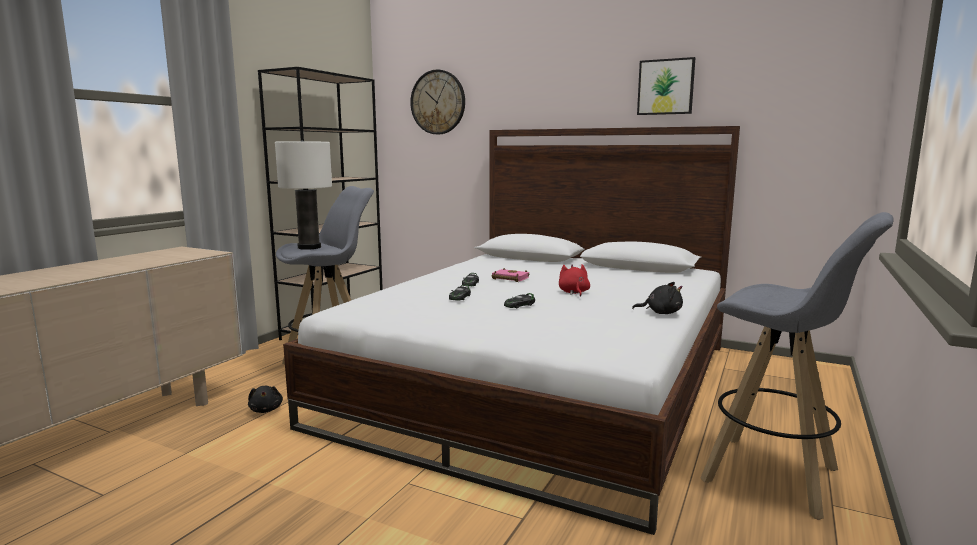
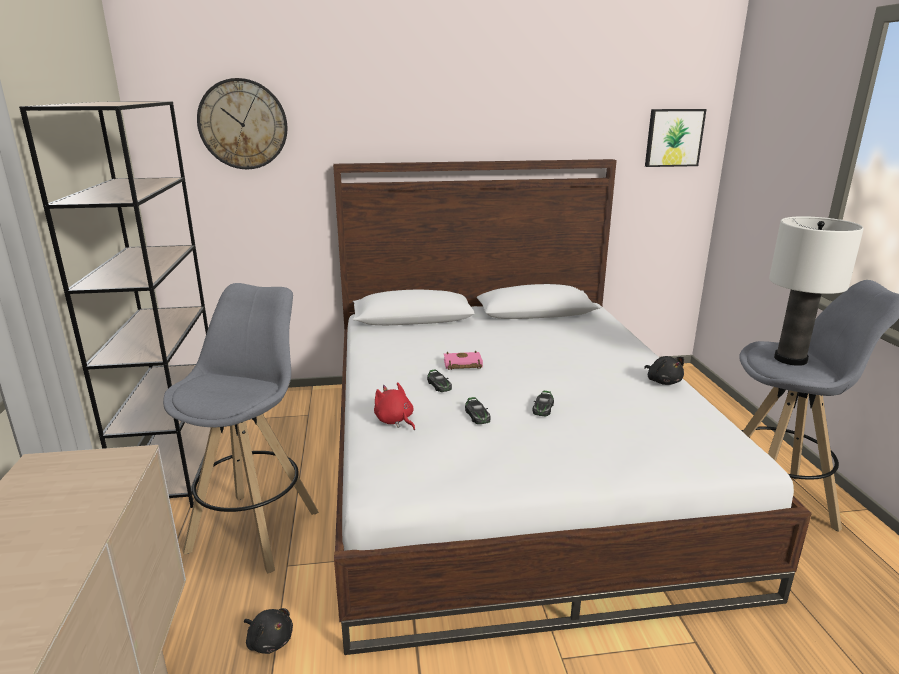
camera: 35 degrees left, 10 degrees up
white table lamp [275,140,332,250] -> white table lamp moved to [769,216,864,366]
red plush toy [559,264,590,297] -> red plush toy moved to [374,382,415,430]
black plush toy [632,282,683,314] -> black plush toy turned 90 degrees clockwise [644,356,684,385]
picture [637,57,695,115] -> picture moved to [645,109,707,167]

